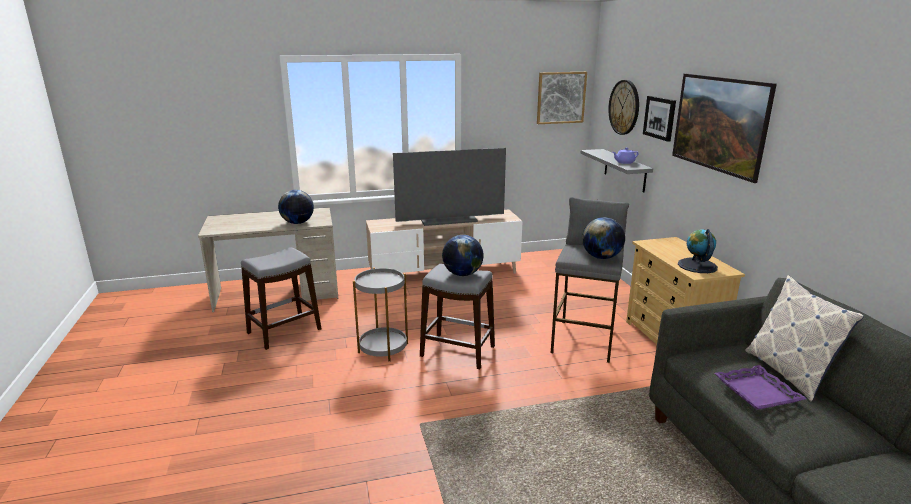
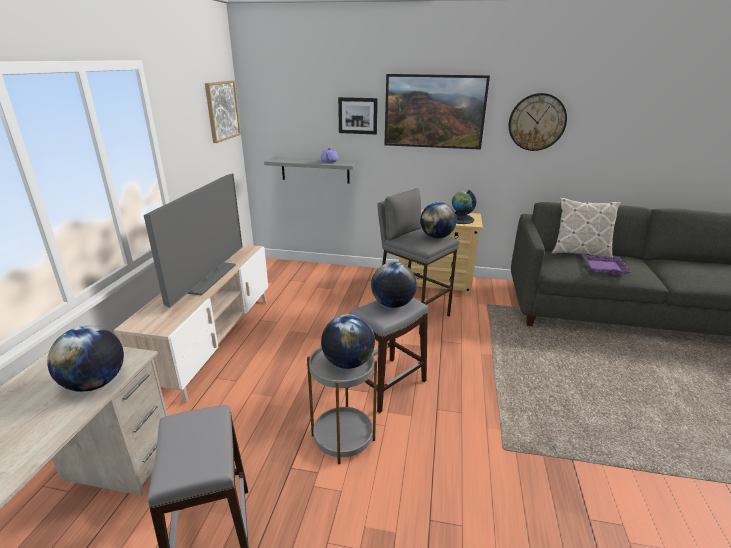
camera: 65 degrees left, 5 degrees up
wall clock [608,80,639,135] -> wall clock moved to [509,93,567,151]
none -> globe [321,314,375,369]

